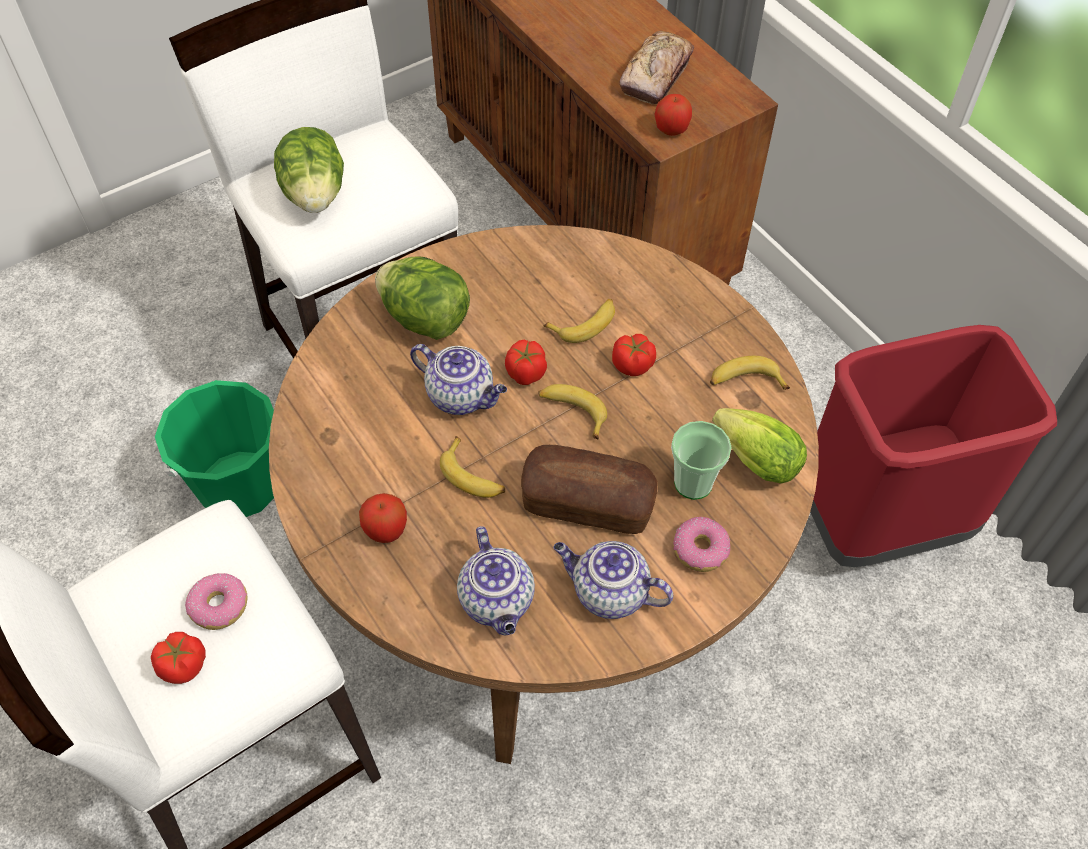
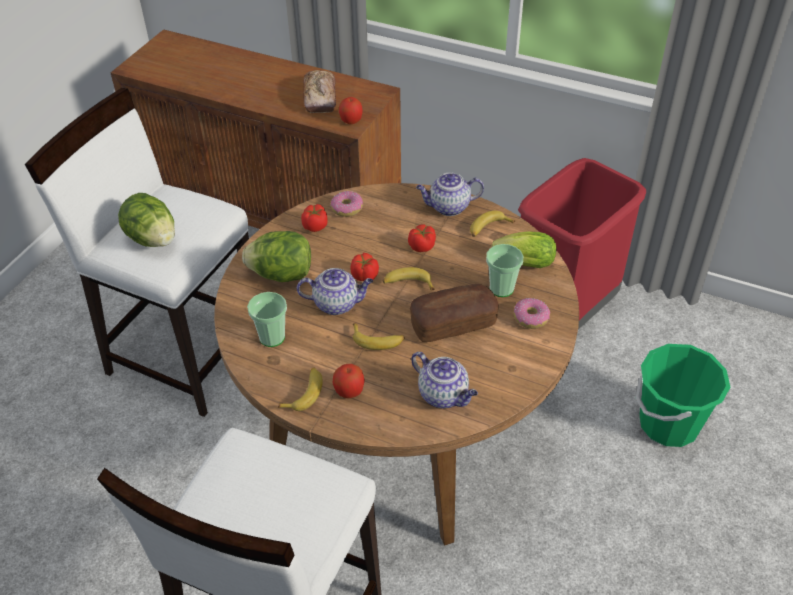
camera: 30 degrees left, 10 degrees down
tomato [151,632,206,684] -> tomato moved to [301,204,328,232]
green bucket [155,380,274,517] -> green bucket moved to [636,344,730,447]
donut [185,573,248,630] -> donut moved to [331,191,363,217]
banana [544,299,615,343] -> banana moved to [278,367,323,411]
teapot [553,541,673,619] -> teapot moved to [416,173,484,216]
none -> cup [247,292,287,347]

